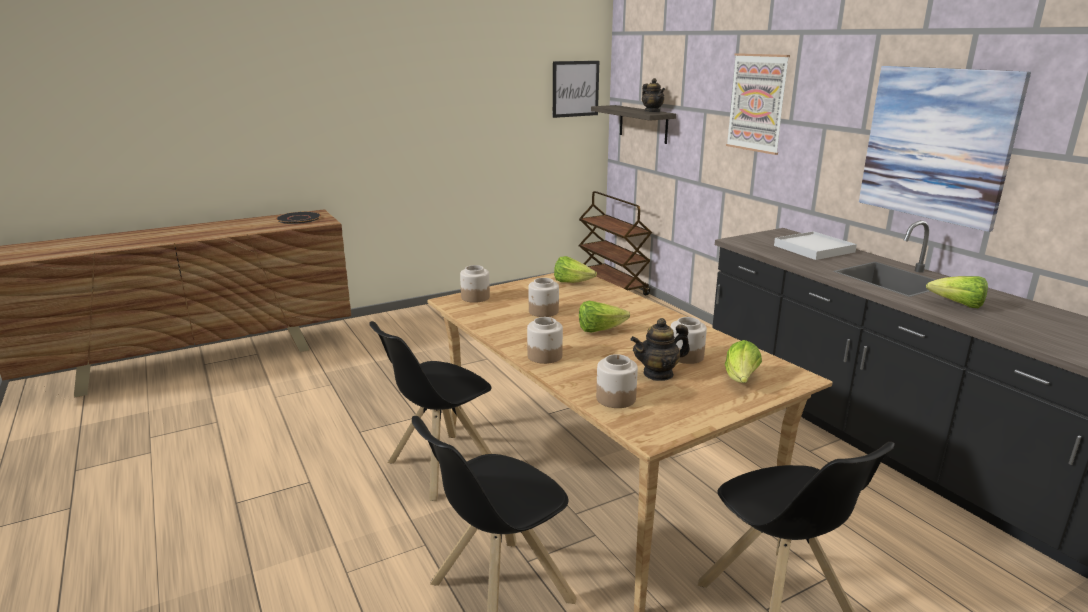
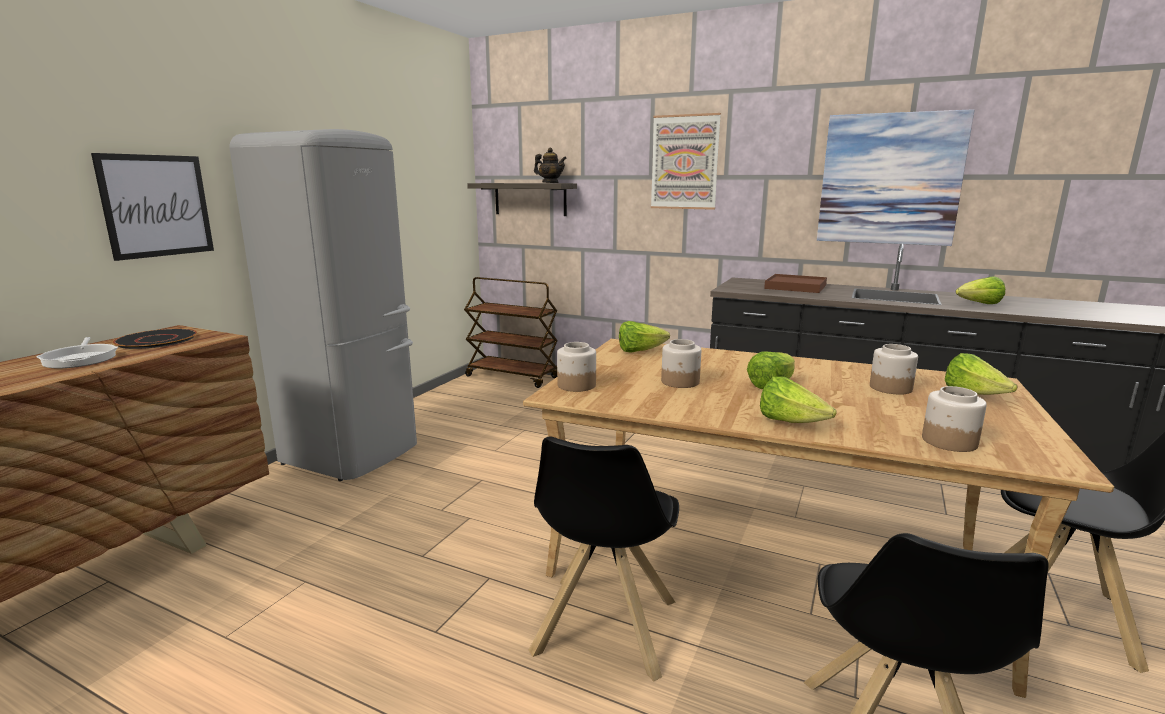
camera: 35 degrees left, 5 degrees down
jar [527,317,563,364] -> lettuce [760,377,836,423]
picture [553,61,599,118] -> picture moved to [91,153,214,261]
teapot [630,318,690,381] -> none
white tray [774,231,857,260] -> brown tray [764,274,827,293]
none -> frying pan [36,337,118,368]
none -> grey fridge [229,129,417,481]

